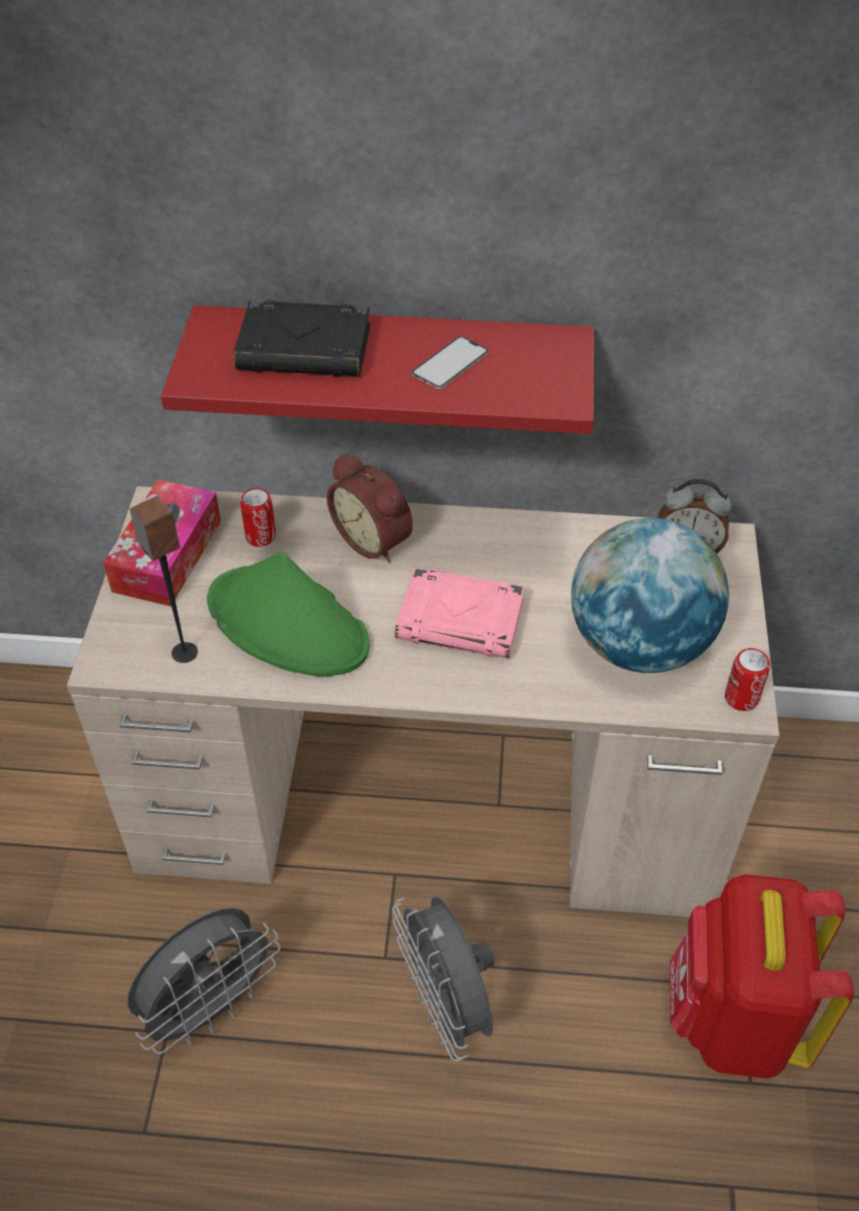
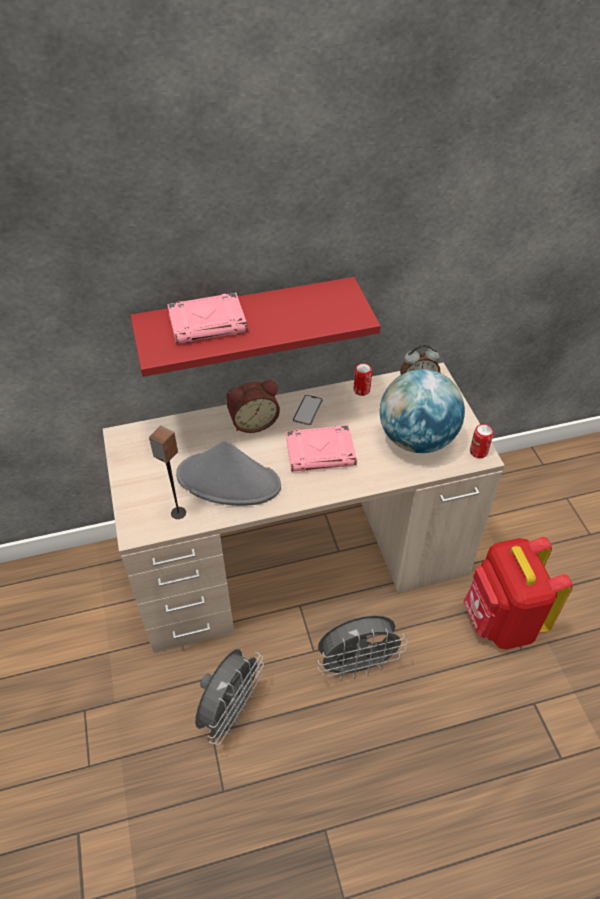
camera: 20 degrees left, 0 degrees up
tissue box [103,479,221,606] -> none
green hat [207,551,370,677] -> grey hat [176,440,281,506]
black book [234,300,370,377] -> pink book [167,293,248,344]
can [240,488,276,547] -> can moved to [354,363,372,396]
alarm clock [327,453,413,563] -> alarm clock turned 45 degrees counterclockwise [227,380,280,433]
grey fan [392,896,495,1061] -> grey fan turned 60 degrees counterclockwise [317,615,408,680]
phone [411,336,489,389] -> phone moved to [293,395,323,425]

